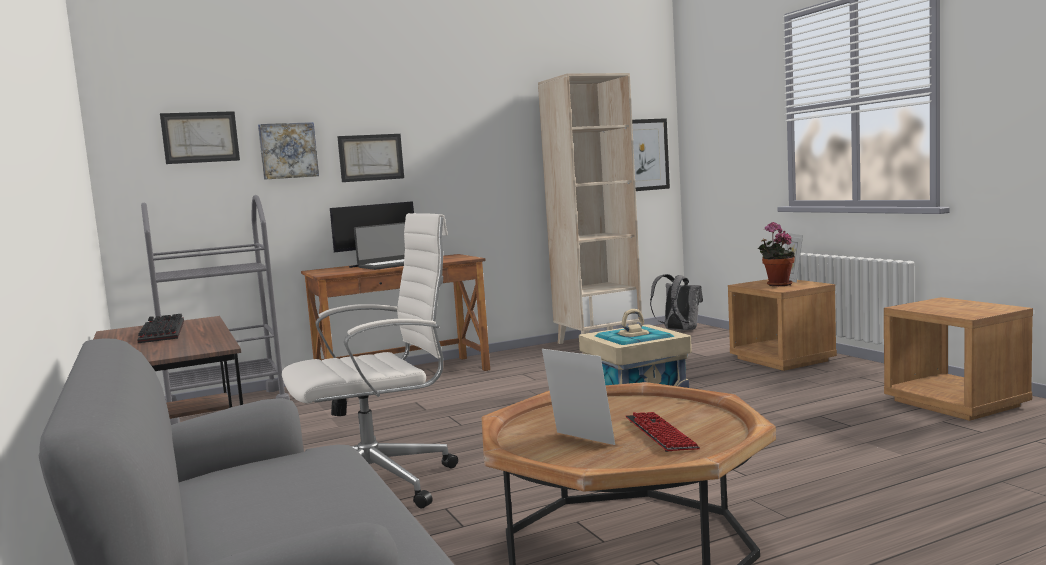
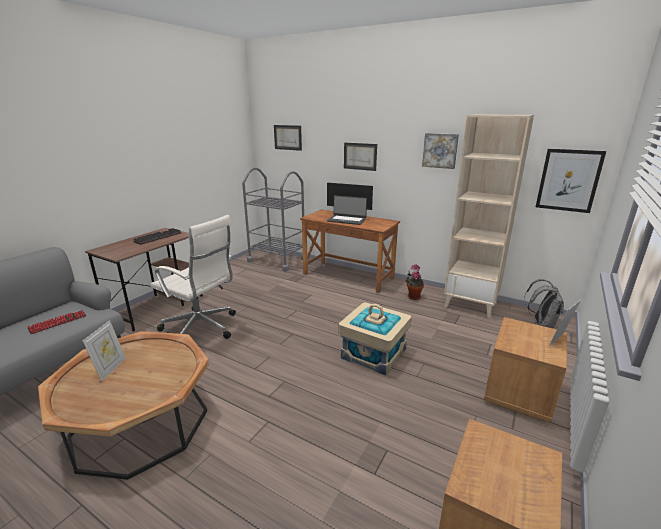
camera: 55 degrees right, 15 degrees up
picture [258,122,319,180] -> picture moved to [422,133,459,169]
keyboard [626,412,700,452] -> keyboard moved to [27,310,86,334]
potted plant [757,222,795,286] -> potted plant moved to [405,264,424,300]

